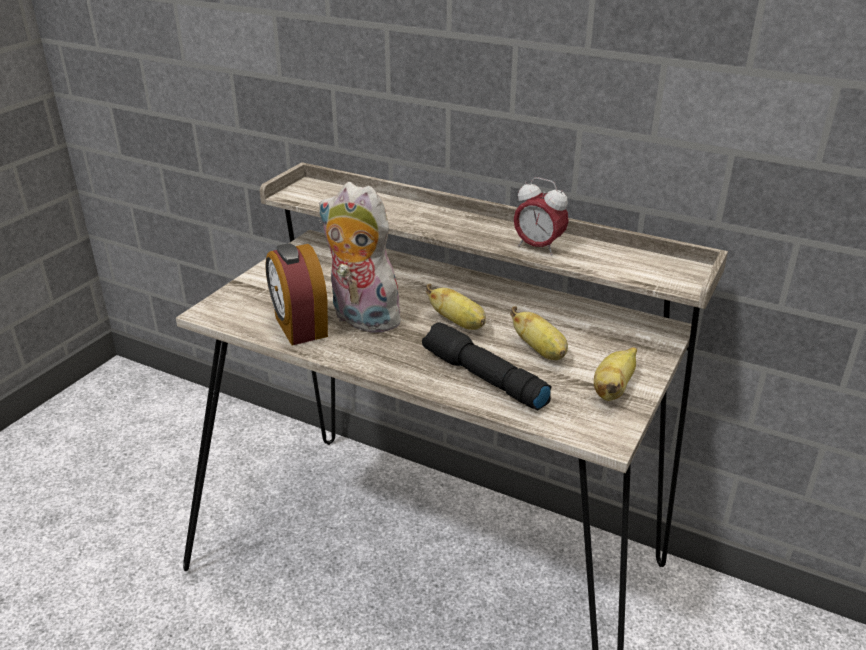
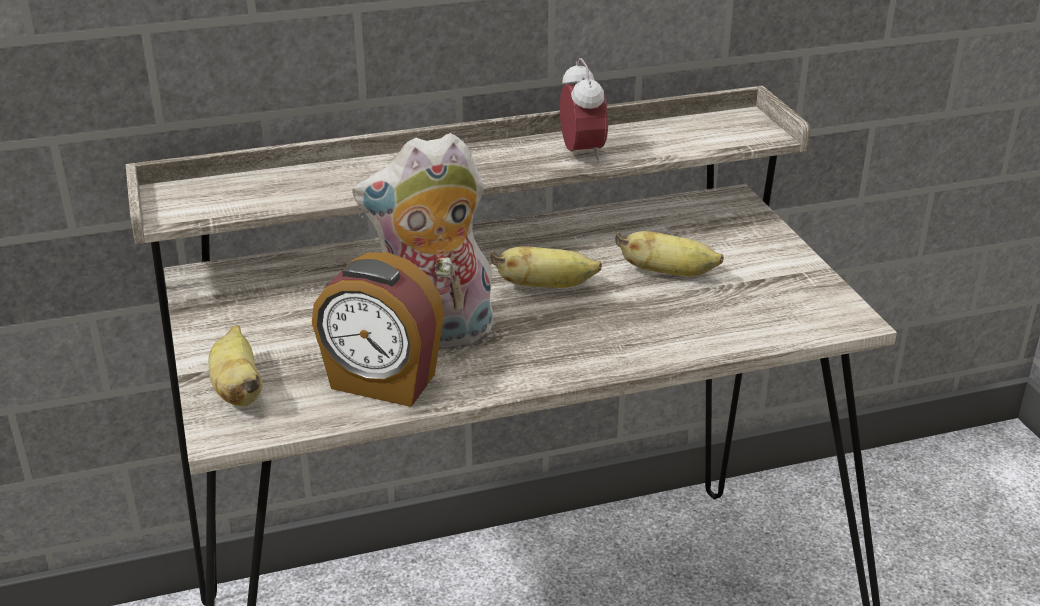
camera: 45 degrees left, 0 degrees up
black flashlight [422,322,552,410] -> none
alarm clock [514,177,569,256] -> alarm clock turned 90 degrees counterclockwise [560,58,608,164]
banana [594,347,637,401] -> banana moved to [208,325,263,406]

